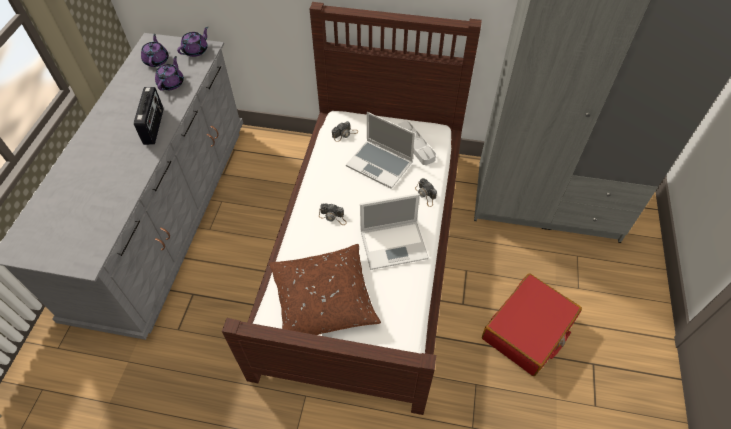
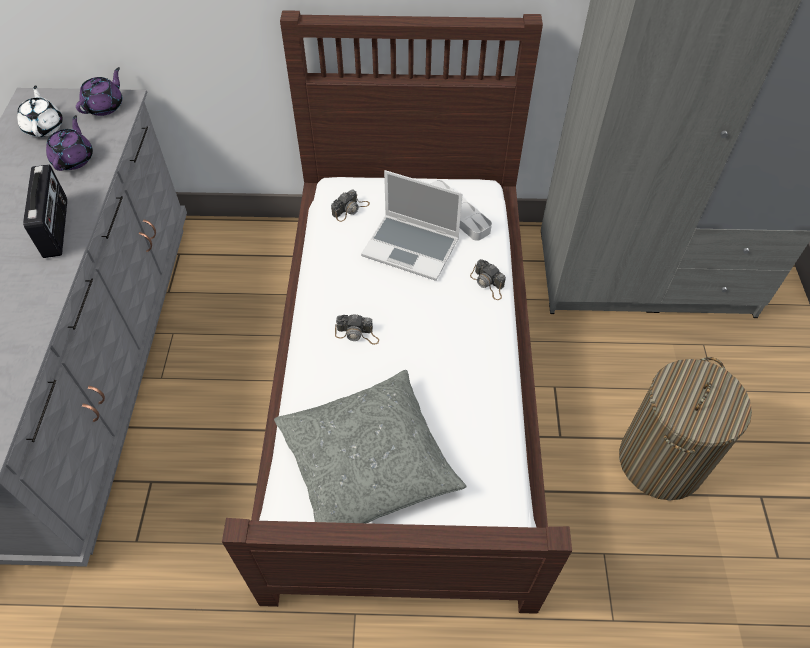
camera: 10 degrees left, 0 degrees up
purple teapot [141,34,169,67] -> white teapot [17,85,63,137]
brown pillow [269,244,381,335] -> grey pillow [274,370,466,523]
laptop [360,193,429,270] -> none
red suitcase [482,273,582,376] -> laundry basket [619,357,752,500]

